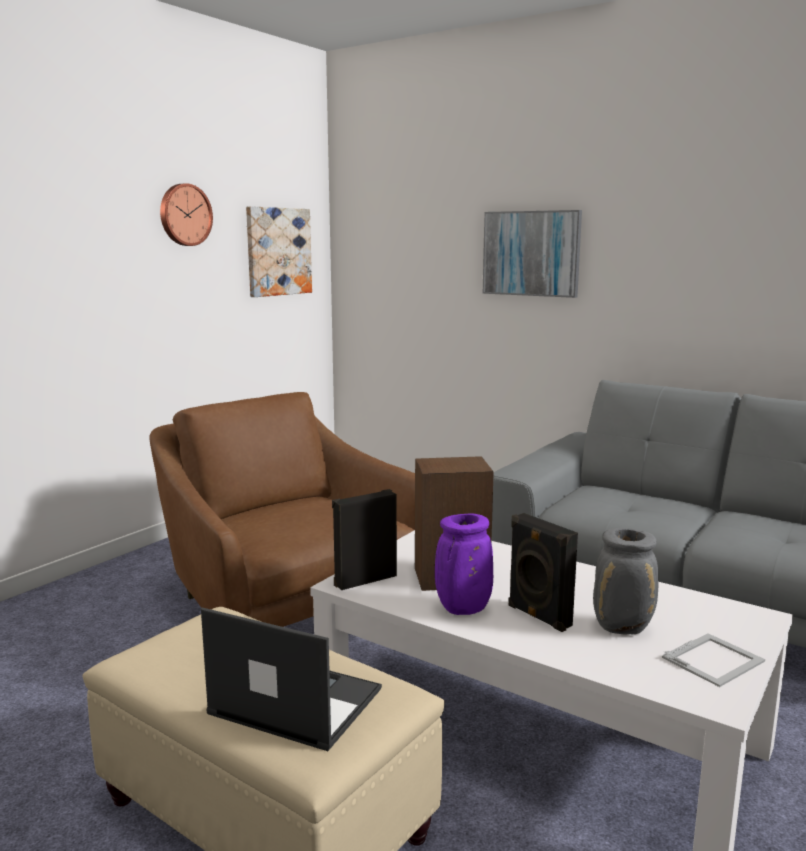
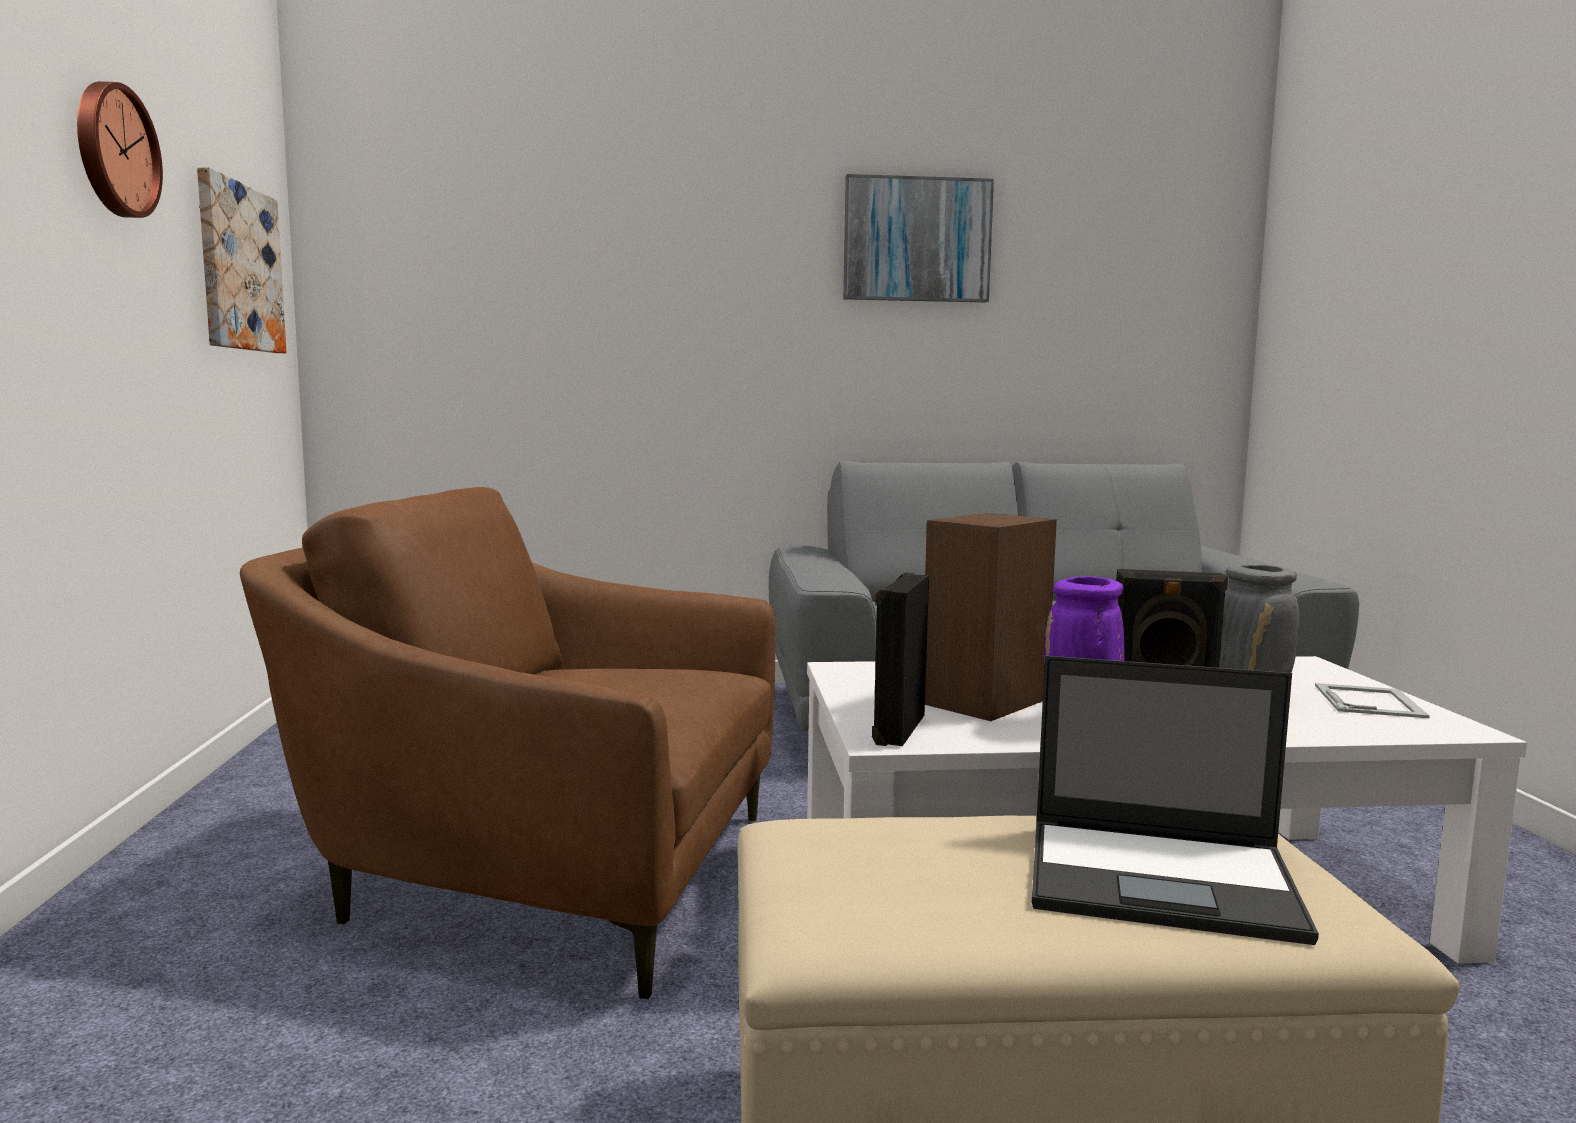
camera: 40 degrees left, 5 degrees down
laptop [201,607,382,751] -> laptop turned 150 degrees counterclockwise [1032,656,1319,945]
picture [483,210,582,298] -> picture moved to [843,174,994,302]

